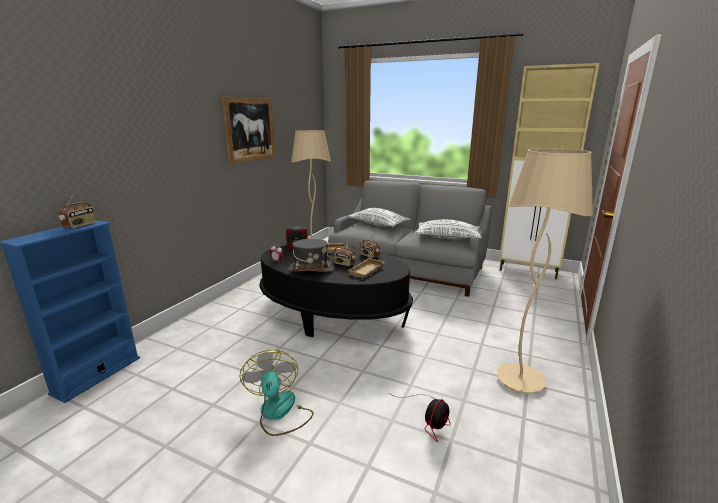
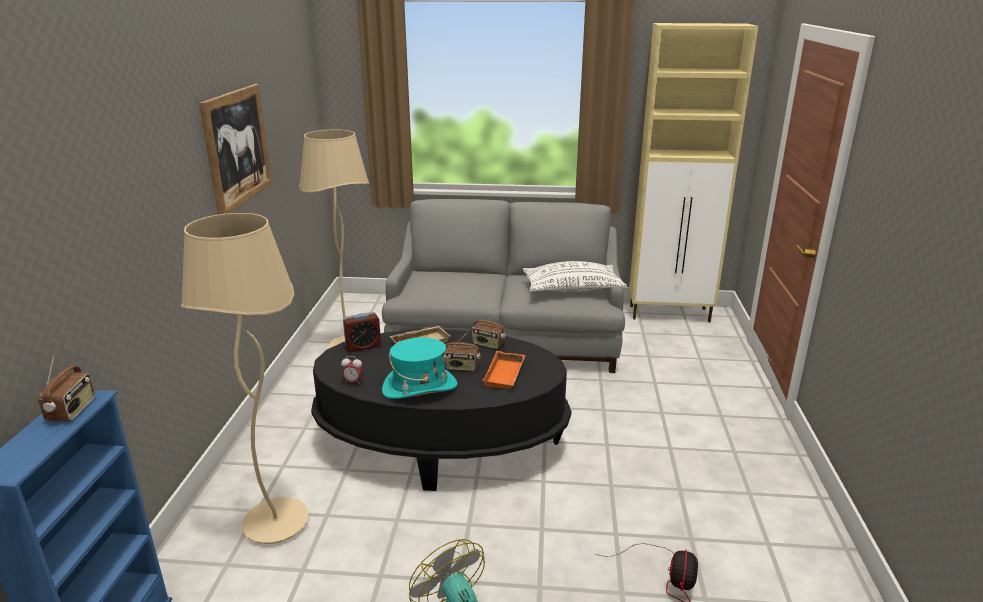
camera: 20 degrees left, 5 degrees up
grey hat [287,239,335,272] -> turquoise hat [382,337,457,399]
white pillow [347,208,411,227] -> none
beige tray [349,258,385,277] -> orange tray [482,351,525,389]
beige floor lamp [497,148,593,394] -> beige floor lamp moved to [181,213,309,544]

